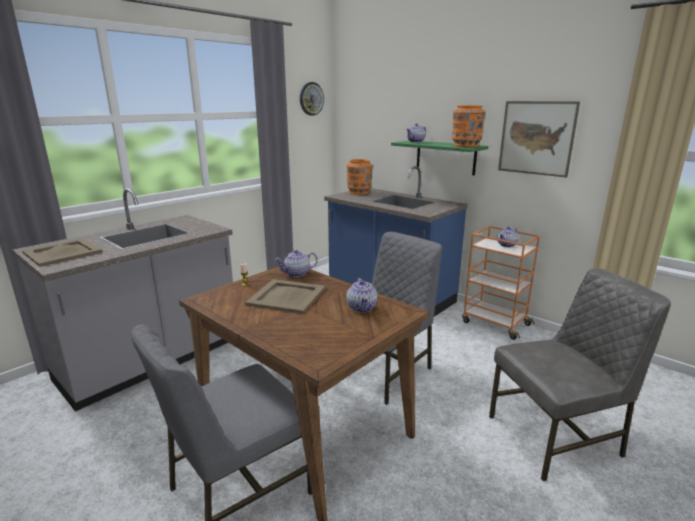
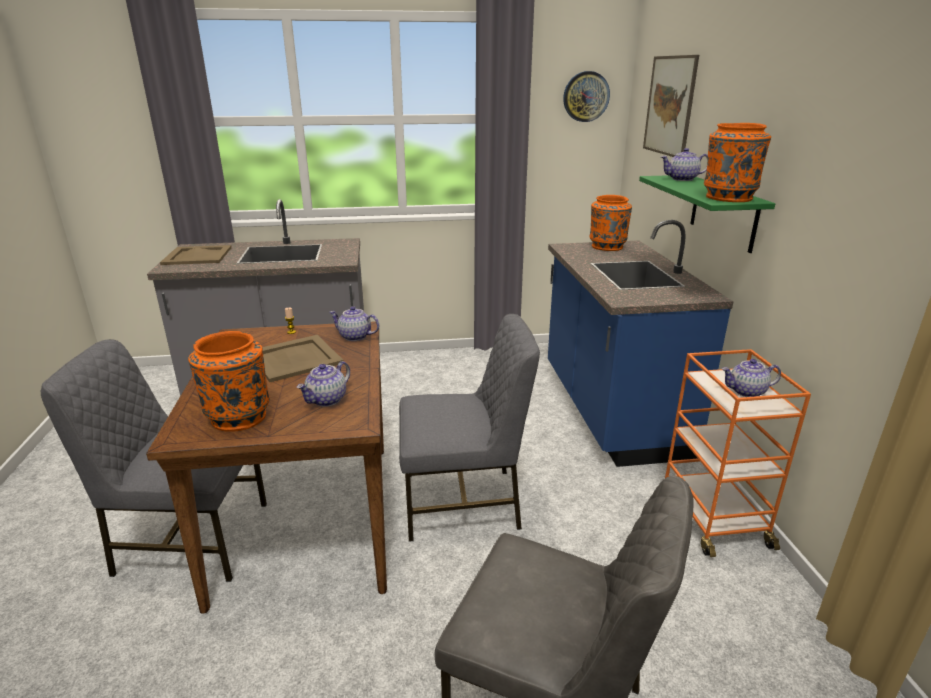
camera: 40 degrees right, 5 degrees up
picture [498,101,580,178] -> picture moved to [643,55,699,157]
none -> orange vase [188,331,270,432]

